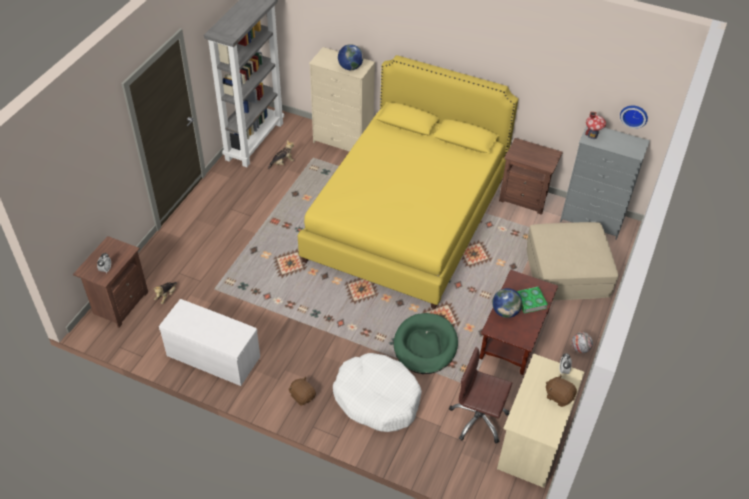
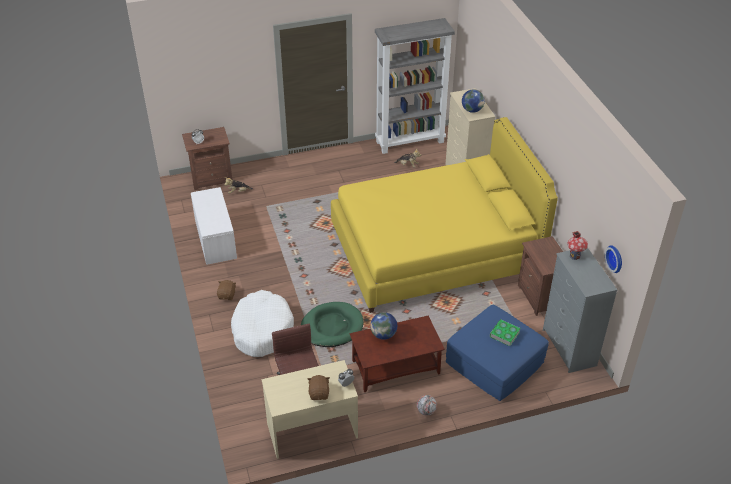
camera: 50 degrees right, 5 degrees down
book [517,286,548,314] -> book moved to [490,319,521,346]
beige ottoman [527,222,618,300] -> blue ottoman [446,305,549,401]

